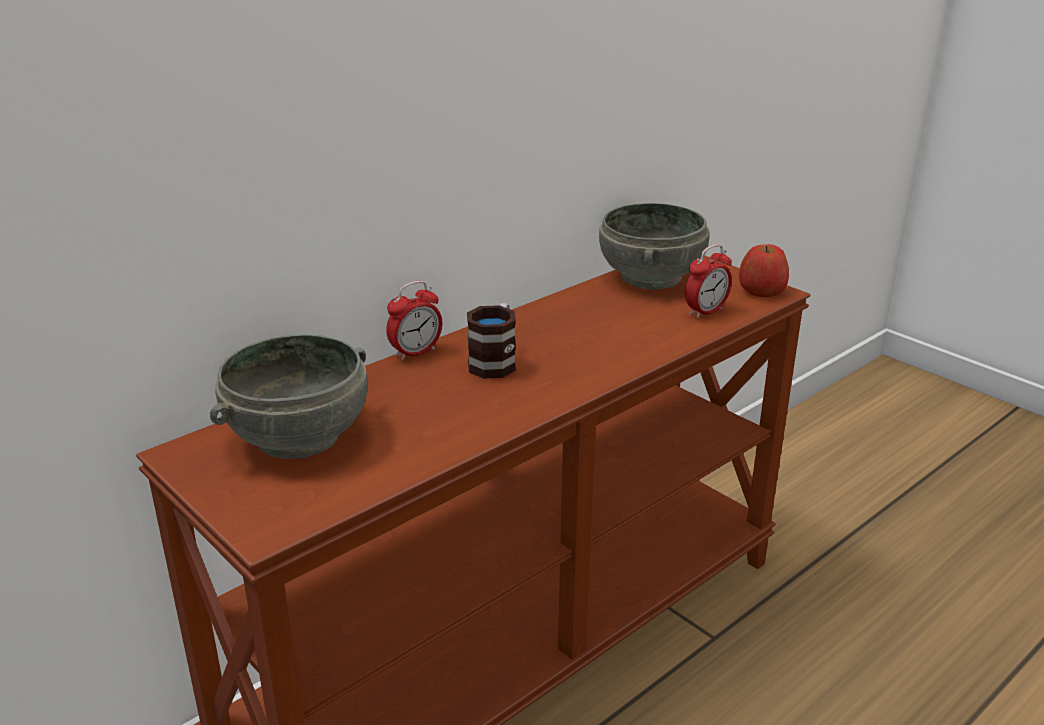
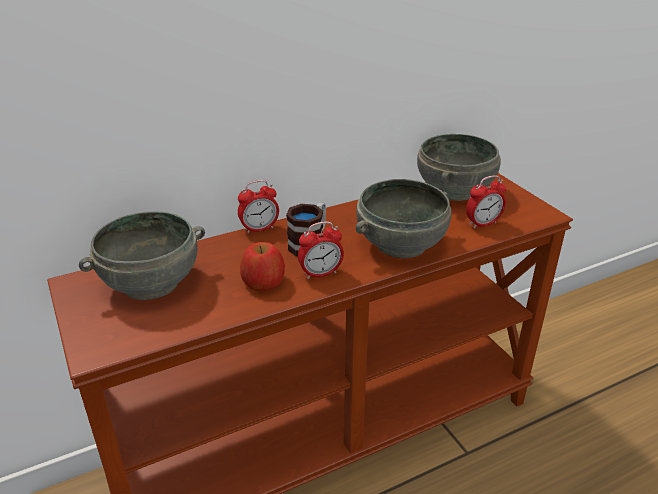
camera: 15 degrees right, 5 degrees up
apple [739,244,789,297] -> apple moved to [240,242,285,291]
none -> alarm clock [298,221,344,279]
none -> grey bowl [355,179,451,258]

